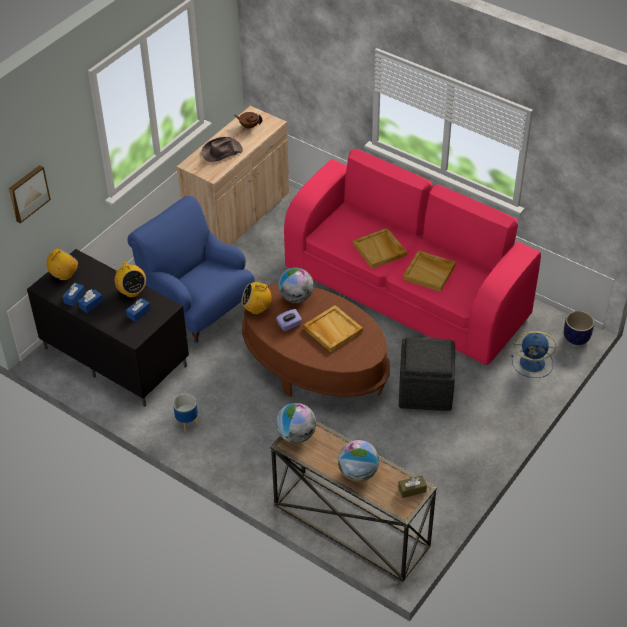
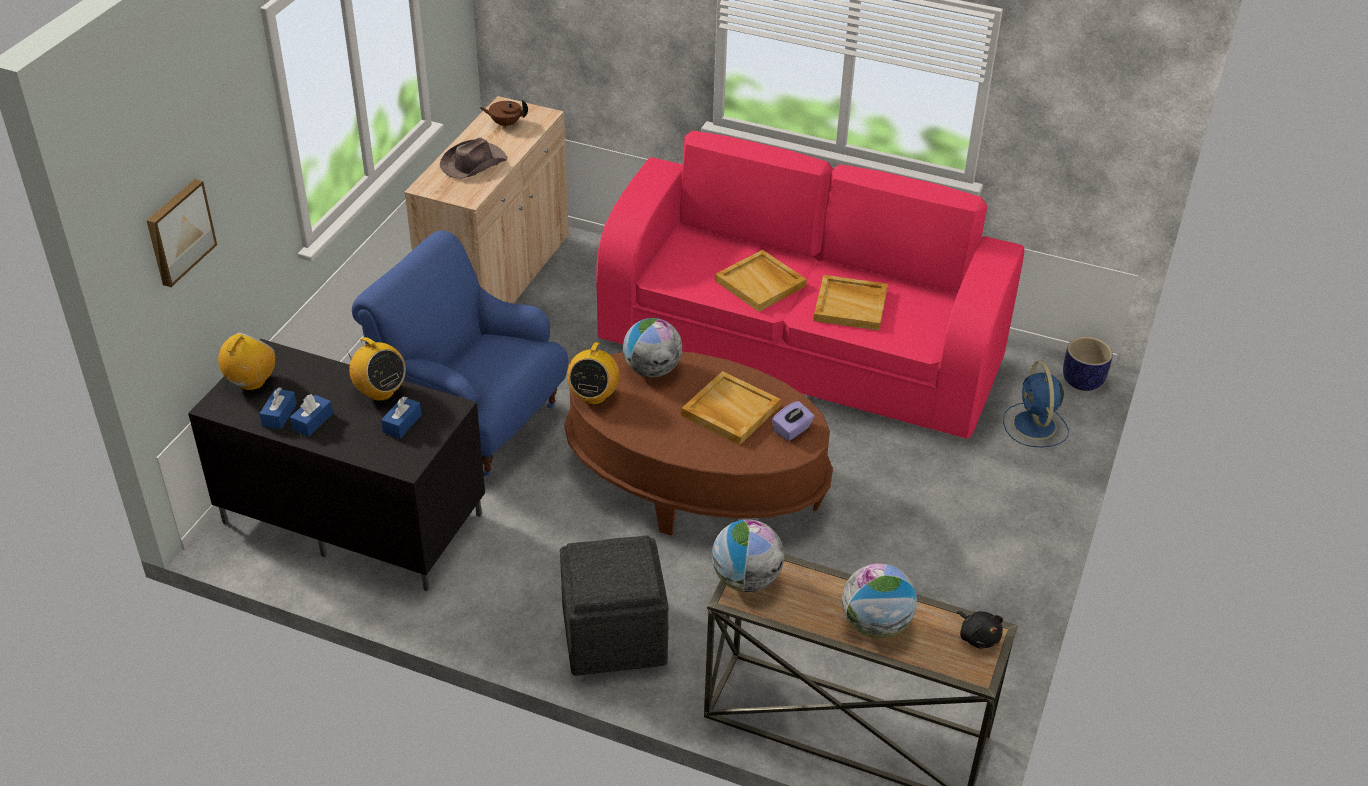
camera: 15 degrees left, 5 degrees down
planter [173,394,199,432] -> none
radio [241,282,272,314] -> radio turned 60 degrees counterclockwise [567,340,619,405]
purple tissue box [276,309,302,332] -> purple tissue box moved to [772,401,815,441]
brown tissue box [398,475,427,498] -> black plush toy [957,611,1003,649]
grey ottoman [399,337,455,411] -> grey ottoman moved to [560,535,668,676]
blue fan [511,331,556,378] -> blue fan turned 90 degrees clockwise [1003,361,1069,447]

